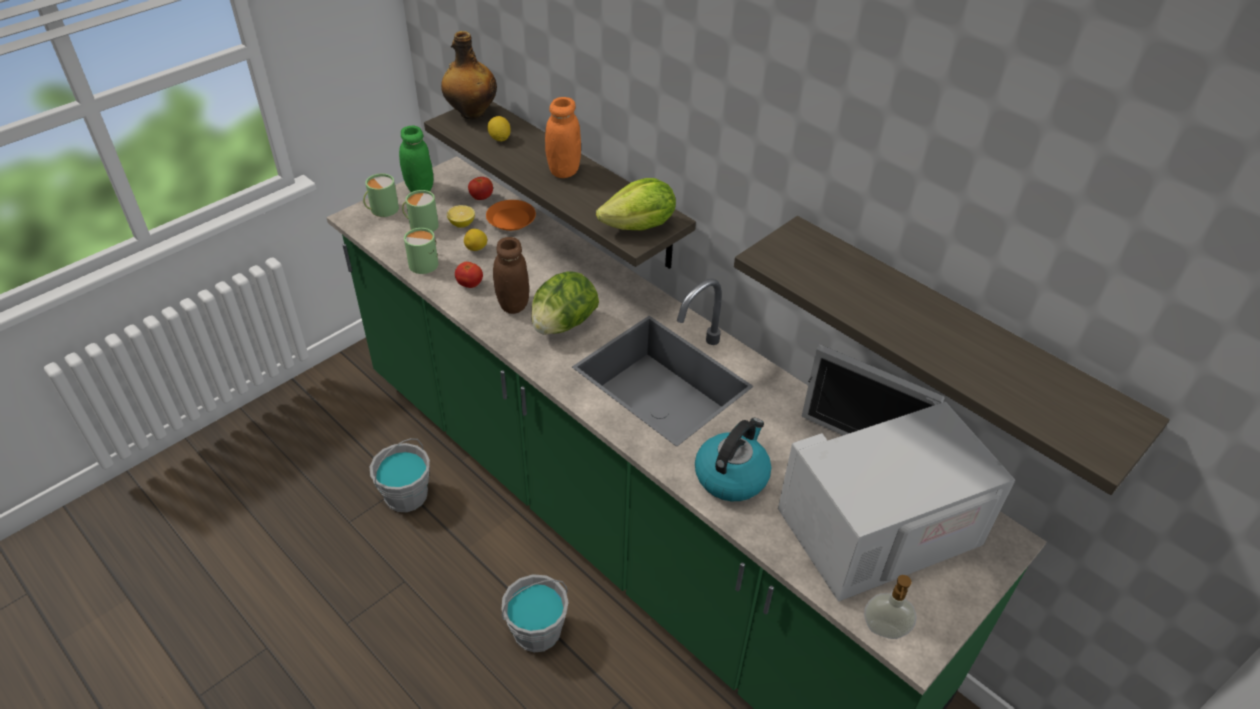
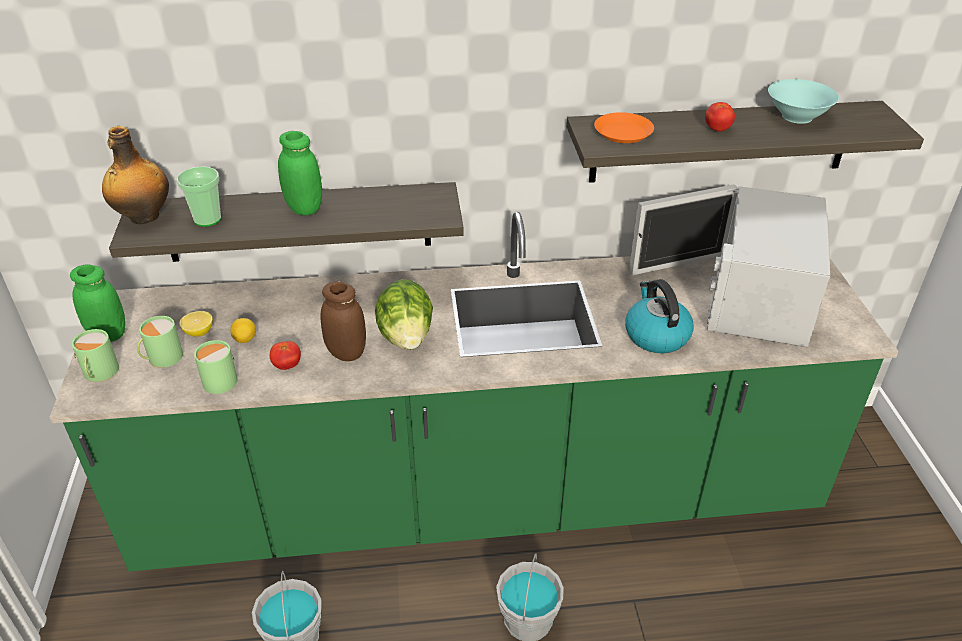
camera: 50 degrees left, 5 degrees down
tomato [468,177,493,200] -> tomato moved to [705,102,735,132]
orange plate [486,200,536,231] -> orange plate moved to [594,112,654,143]
lemon [487,116,511,141] -> cup [177,166,221,227]
orange jar [545,97,581,178] -> green jar [278,131,322,216]
lettuce [596,178,676,230] -> none
soap dispenser [864,575,917,639] -> none
none -> turquoise bowl [768,79,839,124]

